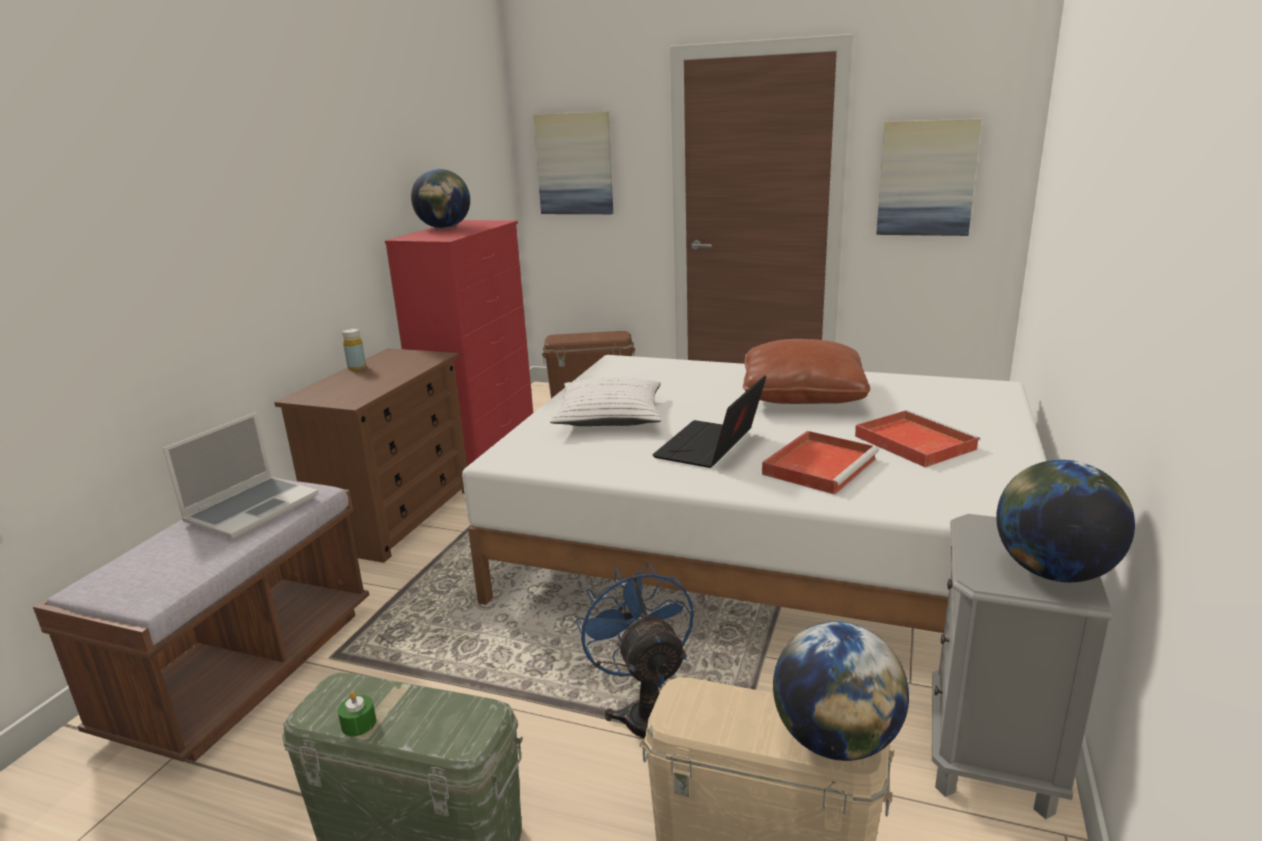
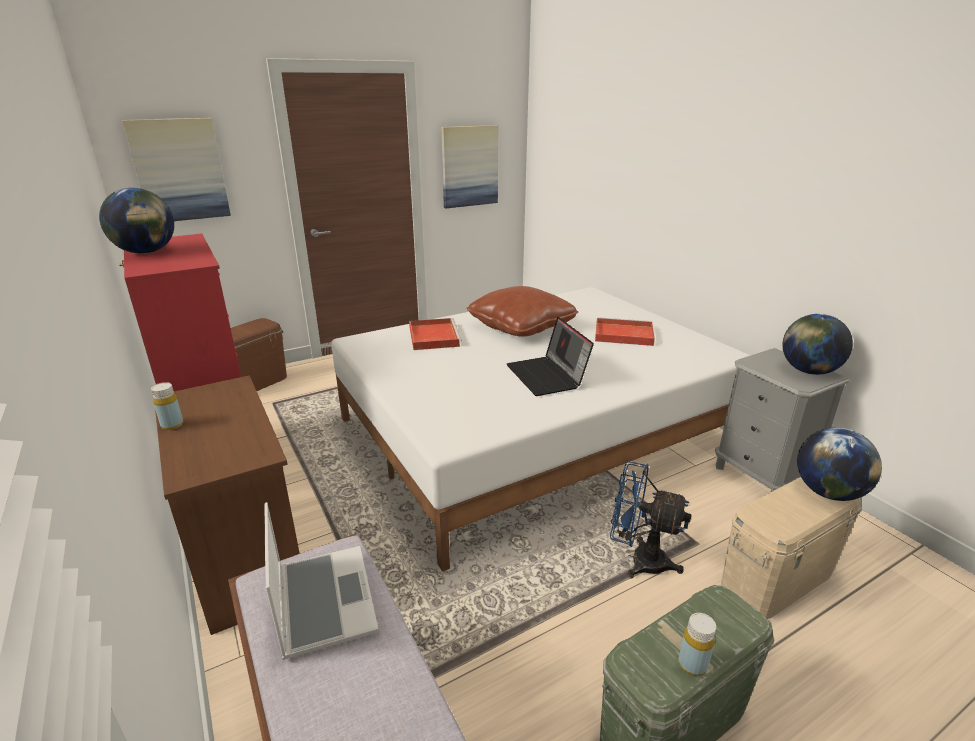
camera: 50 degrees left, 5 degrees up
green candle [338,691,376,736] -> yellow bottle [678,613,716,676]
white pillow [550,378,662,426] -> none
red tray [762,431,879,494] -> red tray moved to [409,318,462,350]

